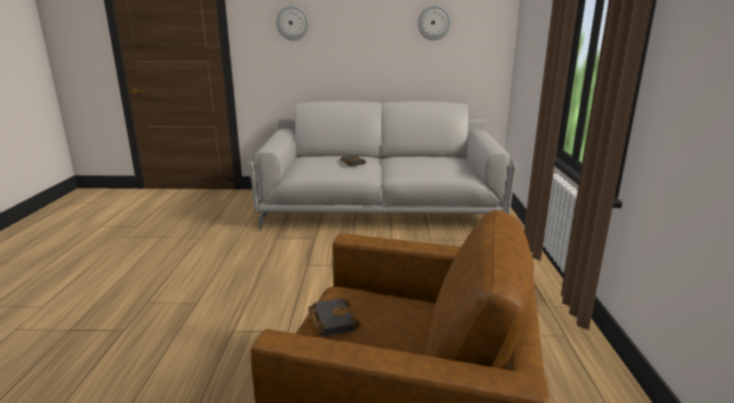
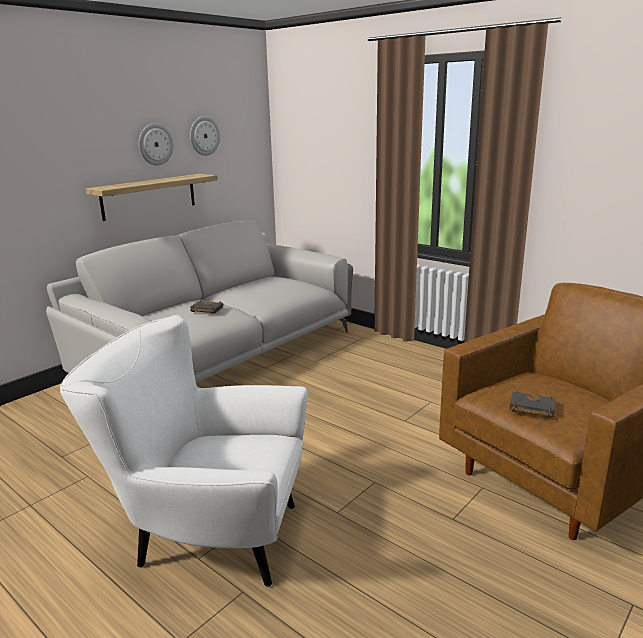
camera: 50 degrees left, 0 degrees up
wall clock [276,5,309,40] -> wall clock moved to [139,123,174,165]
none -> white armchair [60,315,308,587]
none -> shelf [86,174,218,221]

